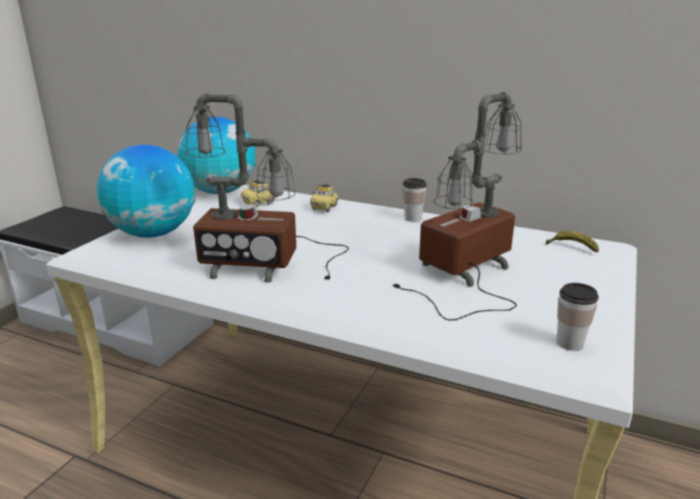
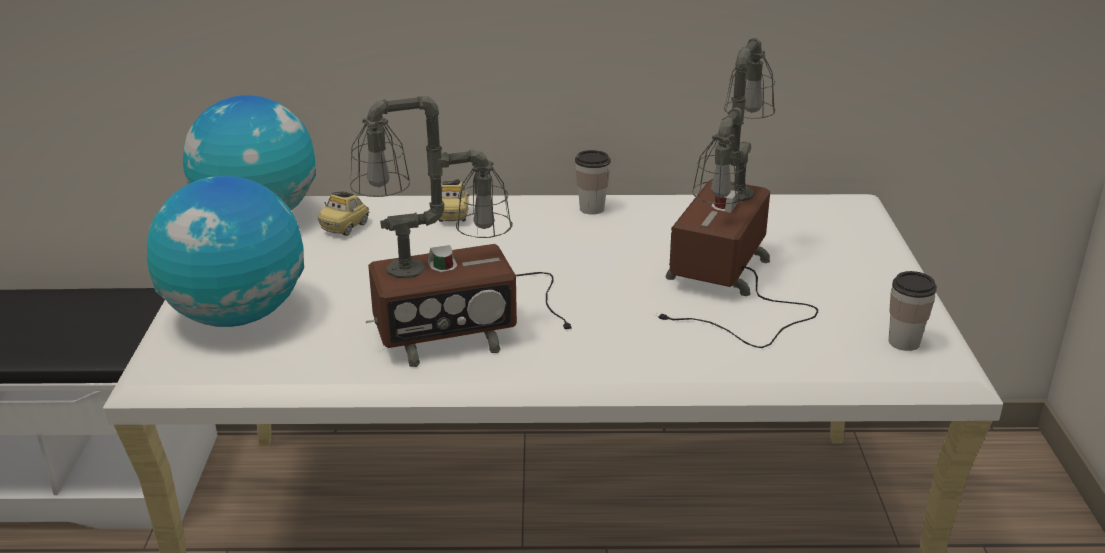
camera: 25 degrees left, 5 degrees up
banana [546,231,599,253] -> none

